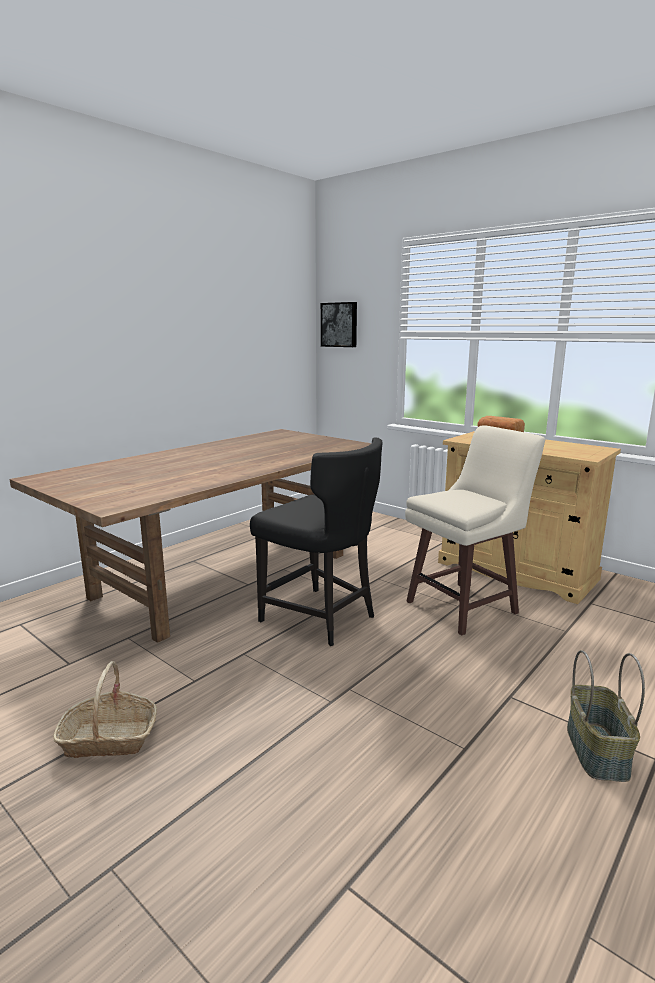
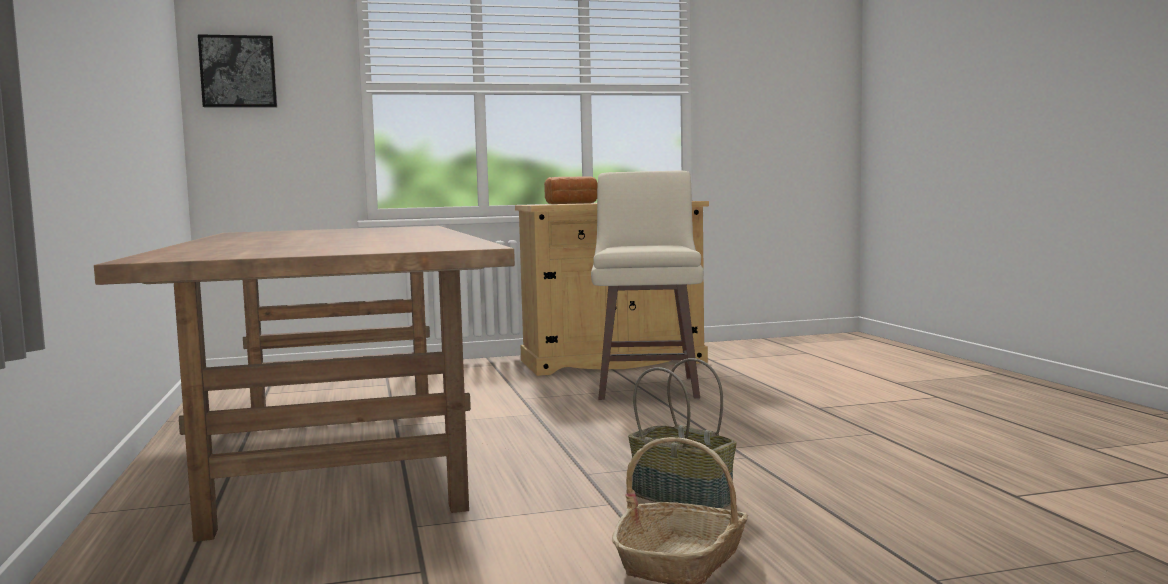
camera: 55 degrees left, 10 degrees down
black chair [250,437,383,646] -> none
basket [567,650,645,782] -> basket moved to [628,358,737,509]

